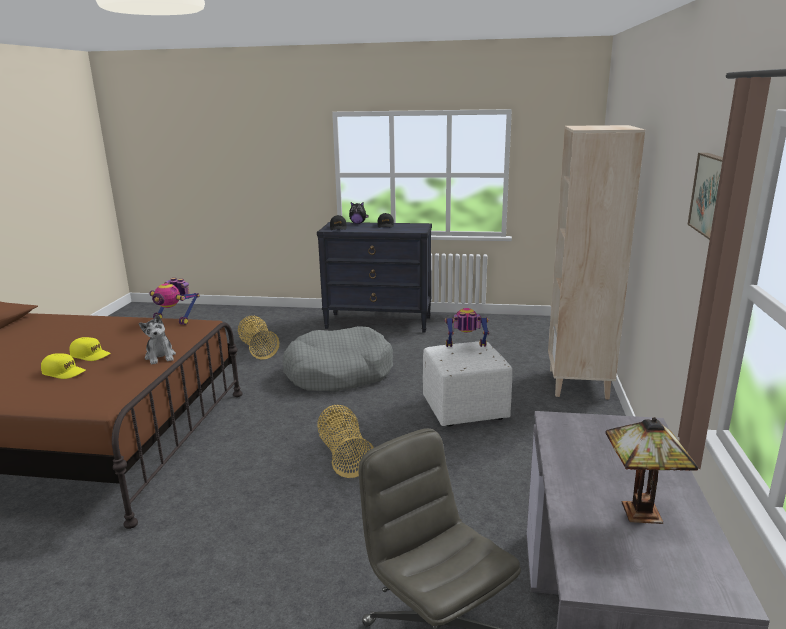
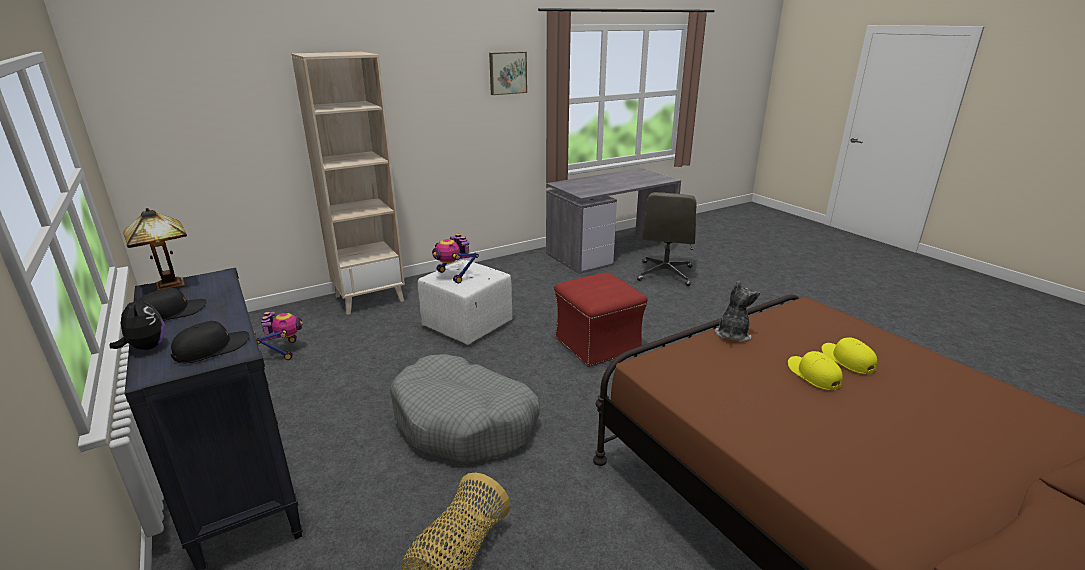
camera: 130 degrees left, 5 degrees up
toy robot [150,278,200,325] -> toy robot moved to [257,312,303,360]
basket [317,405,374,478] -> red ottoman [554,272,647,367]
table lamp [605,417,698,524] -> table lamp moved to [123,208,187,291]

